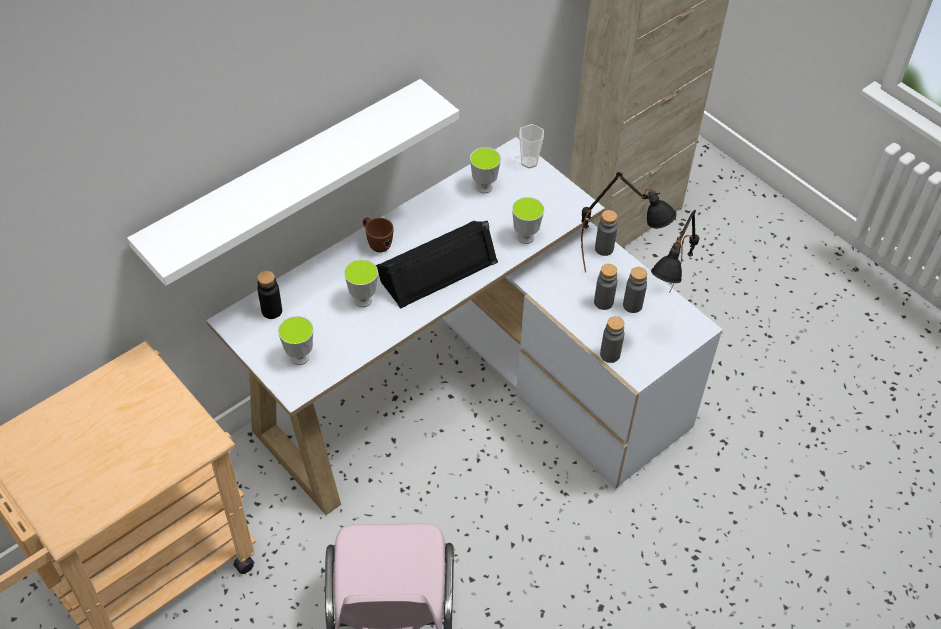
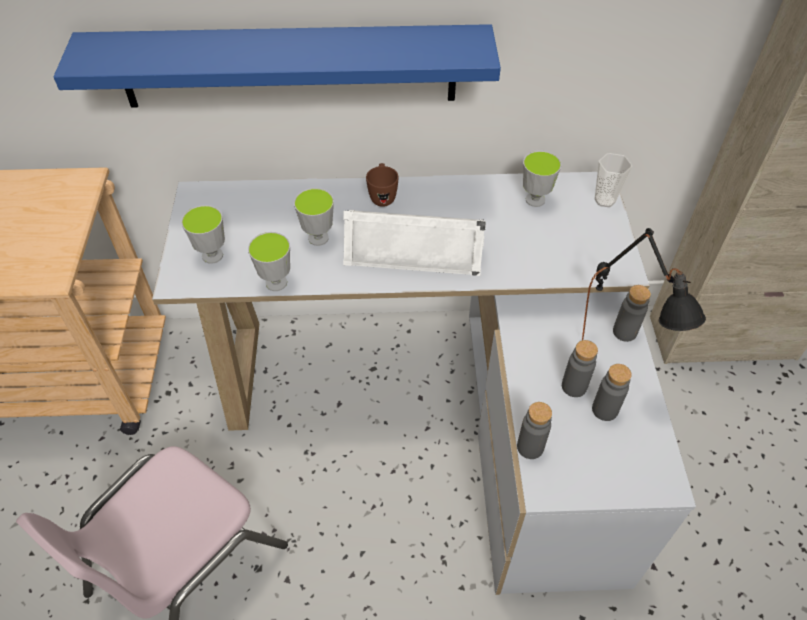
camera: 40 degrees right, 0 degrees up
white shelf [127,79,459,286] -> blue shelf [53,24,501,107]
black bottle [257,271,282,319] -> none
black speaker [376,221,498,309] -> white speaker [343,210,486,276]
cup [512,197,544,244] -> cup moved to [248,232,290,291]
black table lamp [651,210,699,293] -> none

